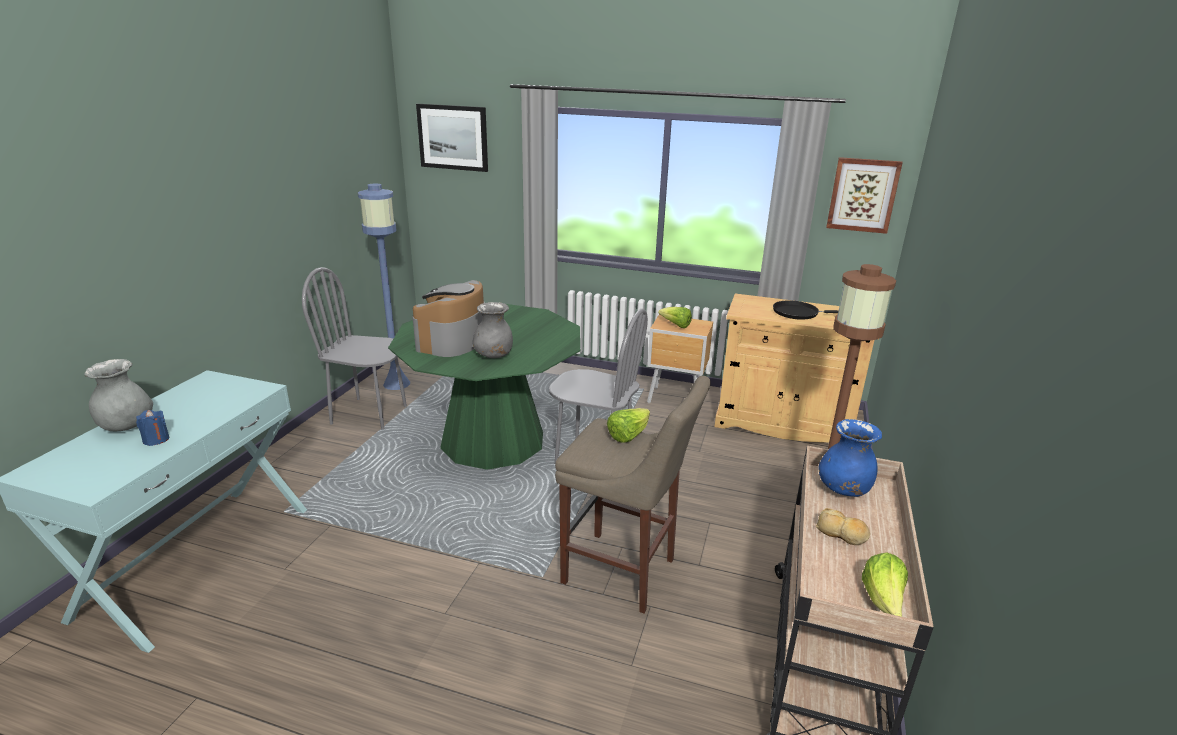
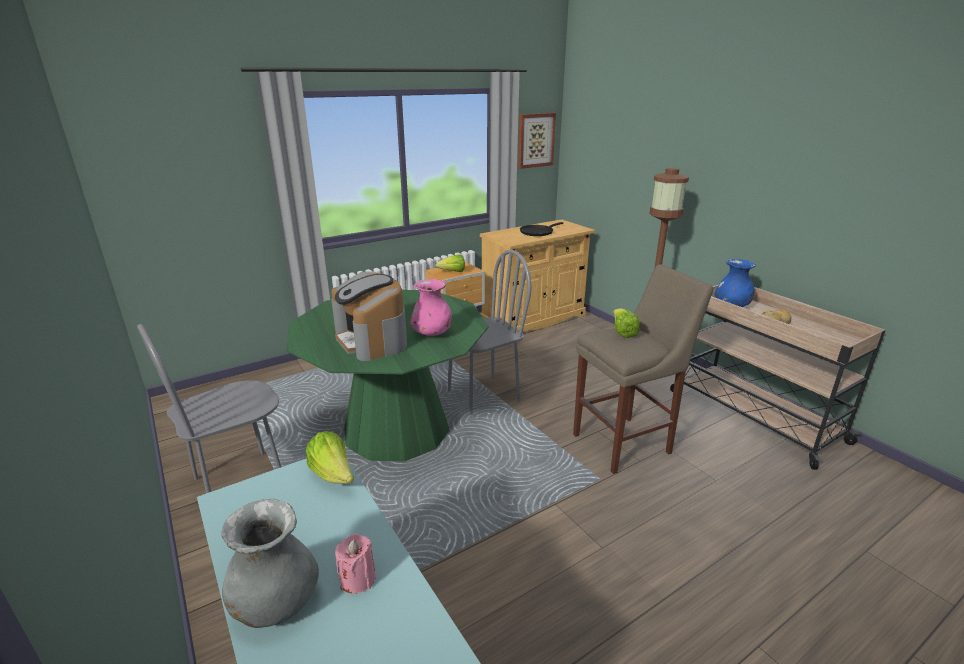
camera: 50 degrees left, 0 degrees up
blue candle [136,410,169,446] -> pink candle [335,533,376,594]
blue floor lamp [358,184,410,390] -> none
picture [416,104,488,172] -> none
grey vase [472,302,513,358] -> pink vase [410,279,452,336]
lettuce [862,552,908,617] -> lettuce moved to [306,431,354,484]

